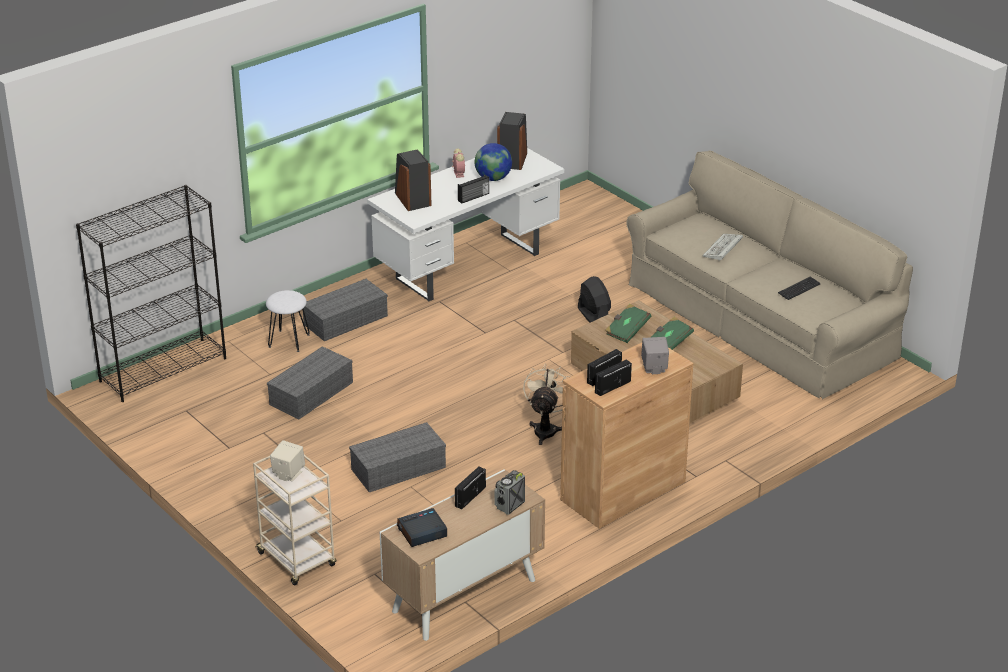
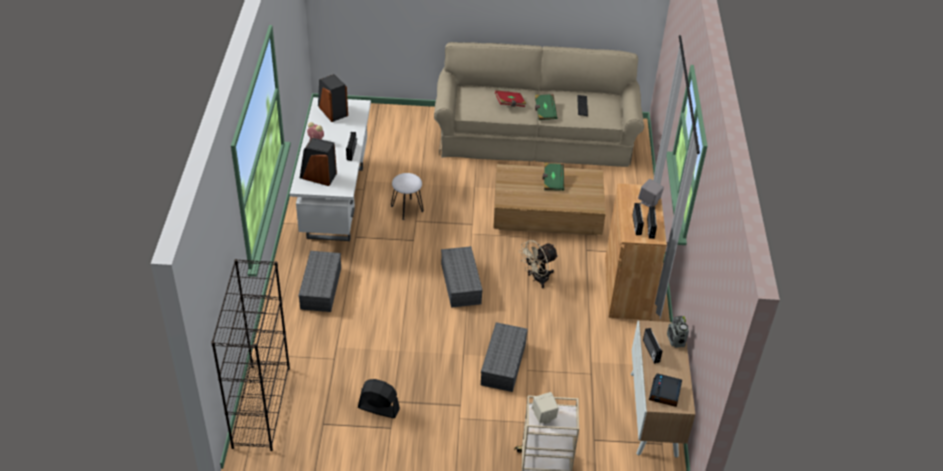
camera: 50 degrees left, 10 degrees up
white stool [266,290,310,352] -> white stool moved to [391,173,424,220]
grey storage box [267,346,353,419] -> grey storage box moved to [441,246,483,308]
globe [475,143,512,181] -> none
beige fan [523,363,571,445] -> beige fan turned 90 degrees counterclockwise [519,240,559,288]
black fan [578,276,611,323] -> black fan moved to [358,379,400,418]
green book [605,304,651,343] -> green book moved to [535,94,558,120]
keyboard [702,234,743,260] -> red book [495,90,526,107]

